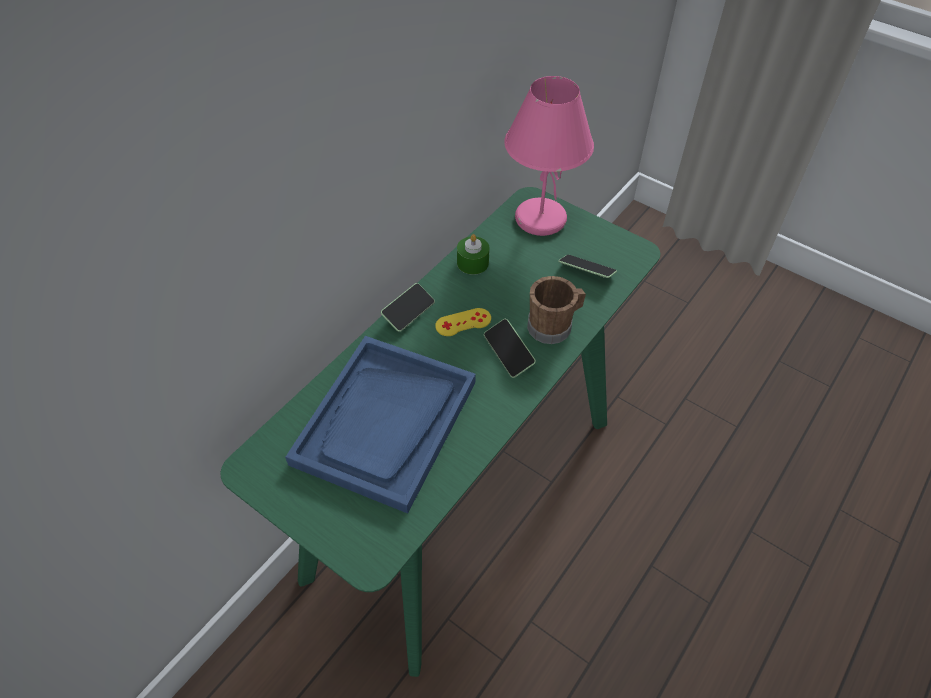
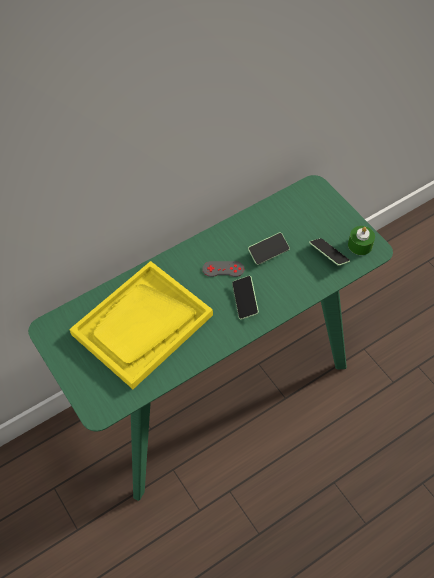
camera: 20 degrees right, 5 degrees up
blue tray [285,336,476,514] -> yellow tray [69,261,213,389]
phone [381,283,435,332] -> phone moved to [248,232,290,265]
yellow game controller [435,308,491,336] -> grey game controller [202,261,244,277]
green candle [457,234,490,275] -> green candle moved to [348,226,375,255]
pink table lamp [504,76,594,236] -> none
brown mug [527,276,586,344] -> none

